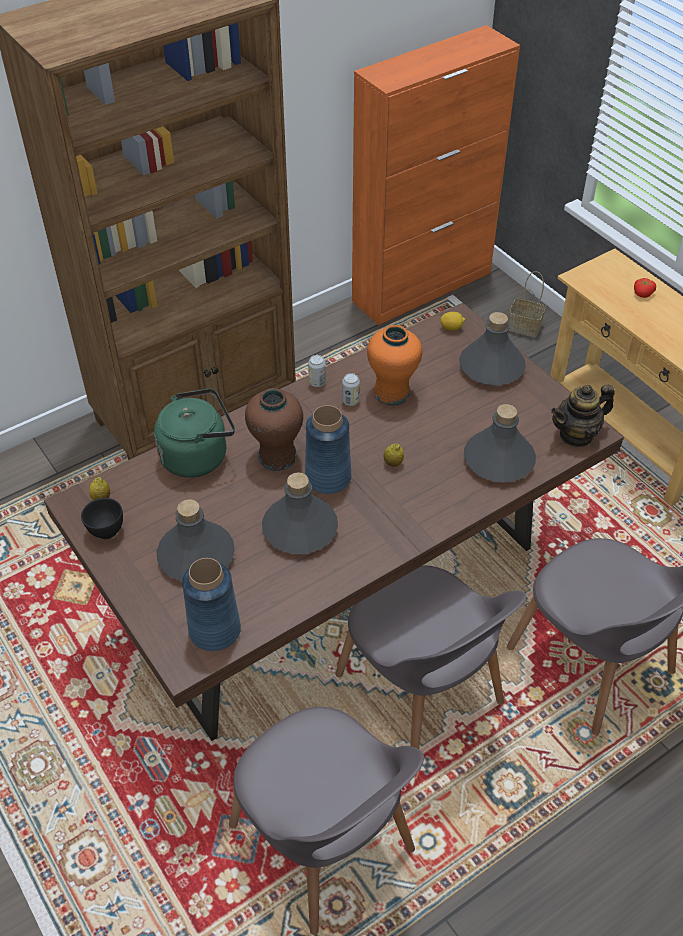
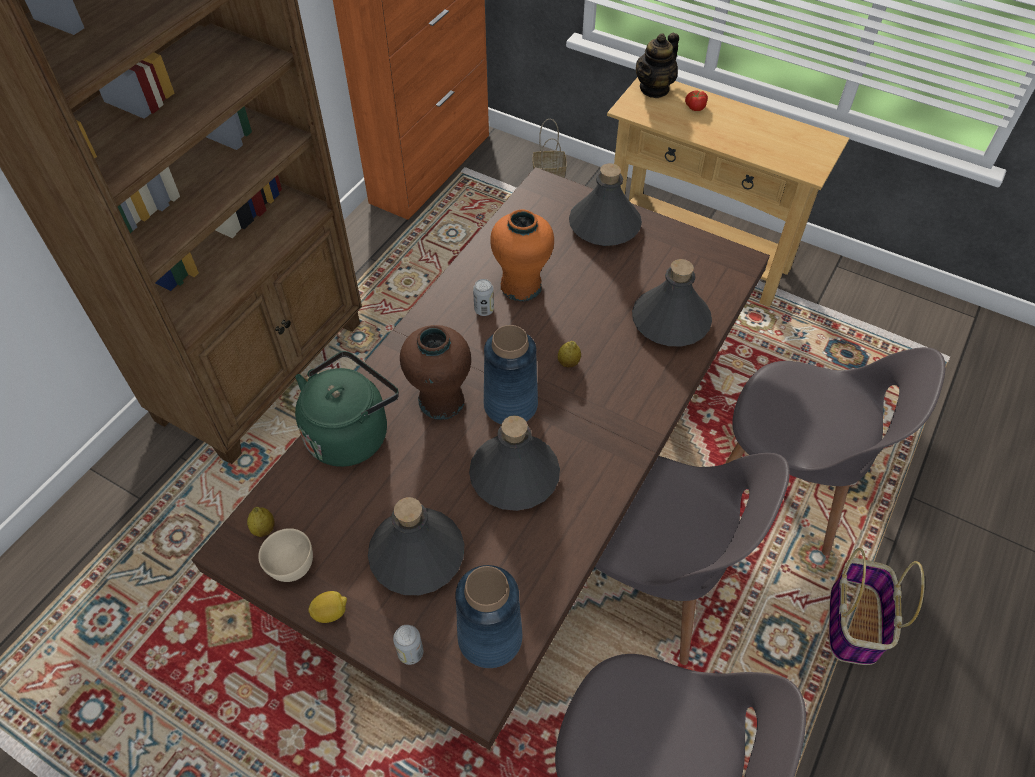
camera: 25 degrees left, 5 degrees up
black bowl [81,498,123,539] -> beige bowl [258,528,313,582]
can [308,355,326,387] -> can moved to [393,625,423,665]
lemon [440,312,465,331] -> lemon moved to [308,591,347,623]
teapot [551,385,615,447] -> teapot moved to [636,33,679,98]
none -> basket [829,548,925,665]

